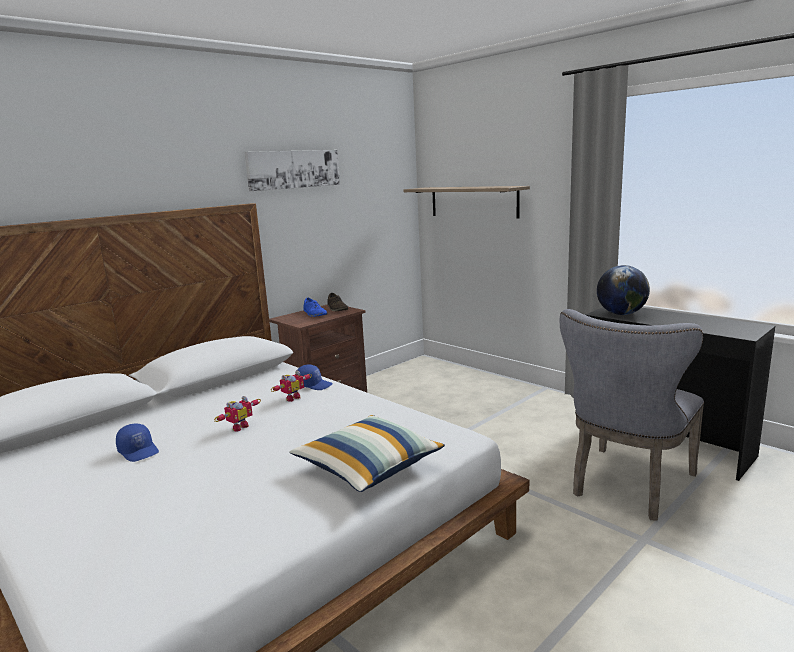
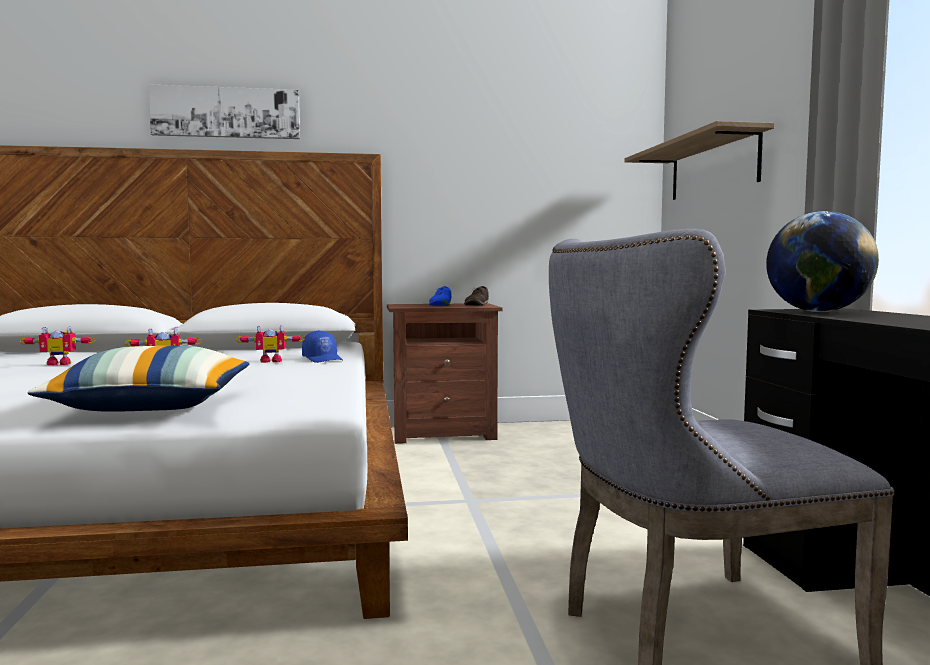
camera: 35 degrees right, 10 degrees down
blue cap [116,423,159,462] -> toy robot [19,326,95,365]
picture [244,150,340,191] -> picture moved to [149,84,300,139]

